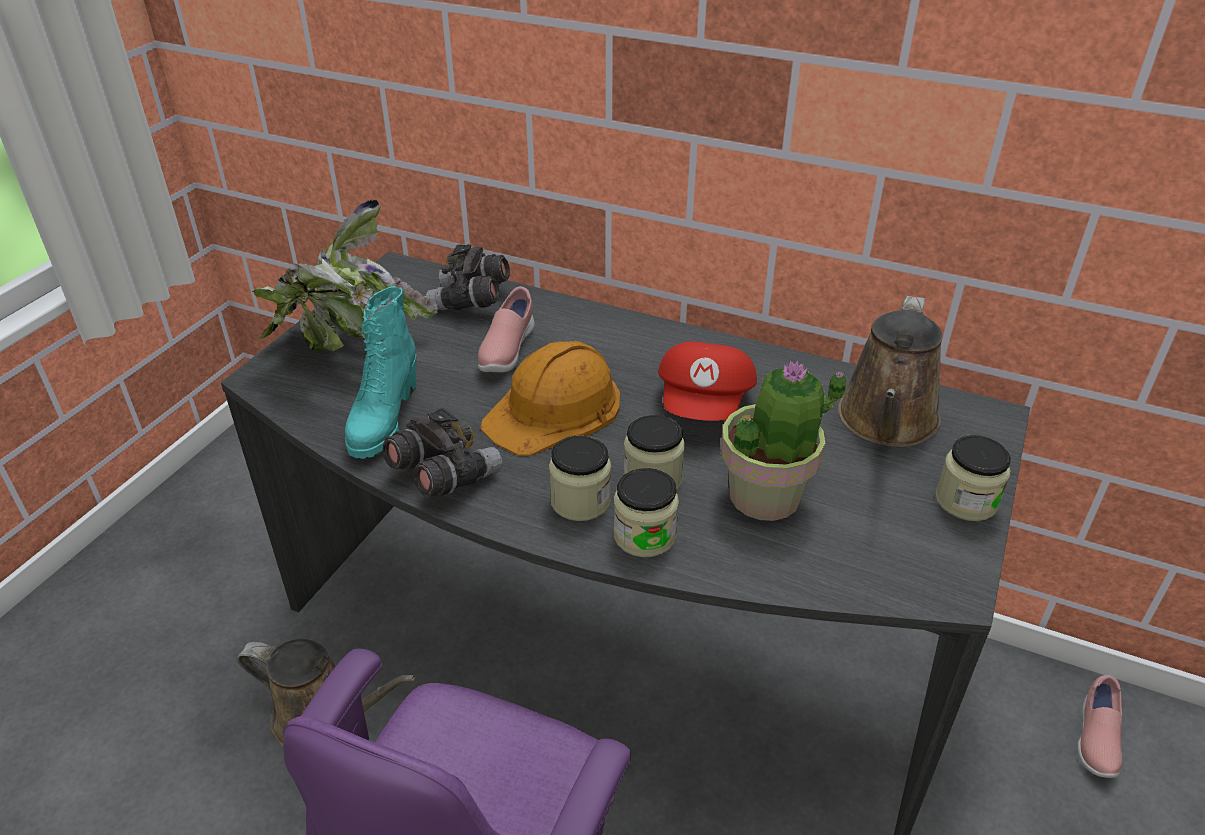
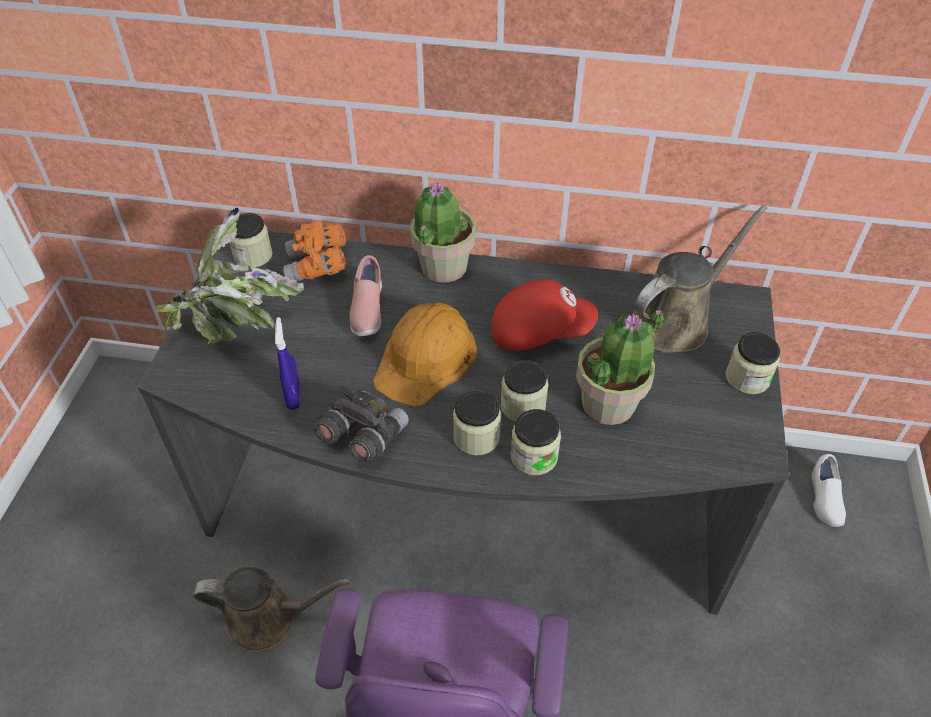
camera: 15 degrees left, 10 degrees up
turquoise boot [345,286,416,459] -> blue spray bottle [275,317,300,410]
grey binoculars [426,244,510,310] -> orange binoculars [283,221,346,281]
red cap [658,341,757,421] -> red cap turned 90 degrees counterclockwise [491,279,598,351]
brown watering can [838,296,942,447] -> brown watering can turned 135 degrees counterclockwise [631,205,767,353]
pink shoe [1078,675,1123,778] -> white shoe [812,454,846,527]
none -> jar [230,213,273,267]
none -> potted plant [410,182,476,283]

